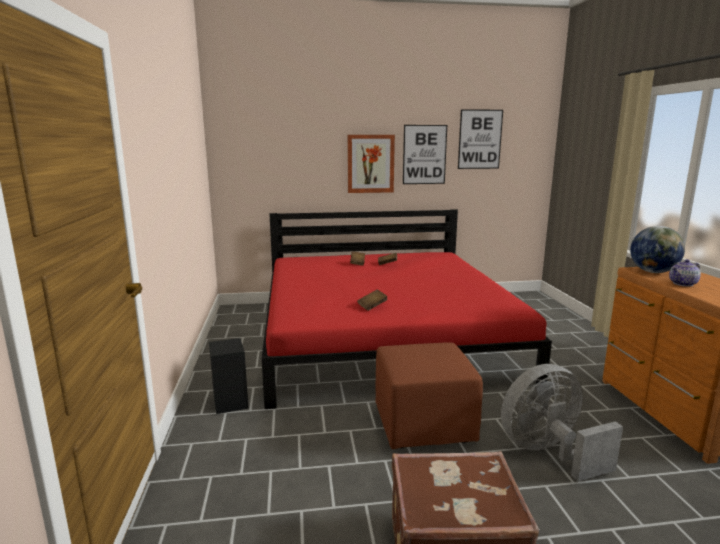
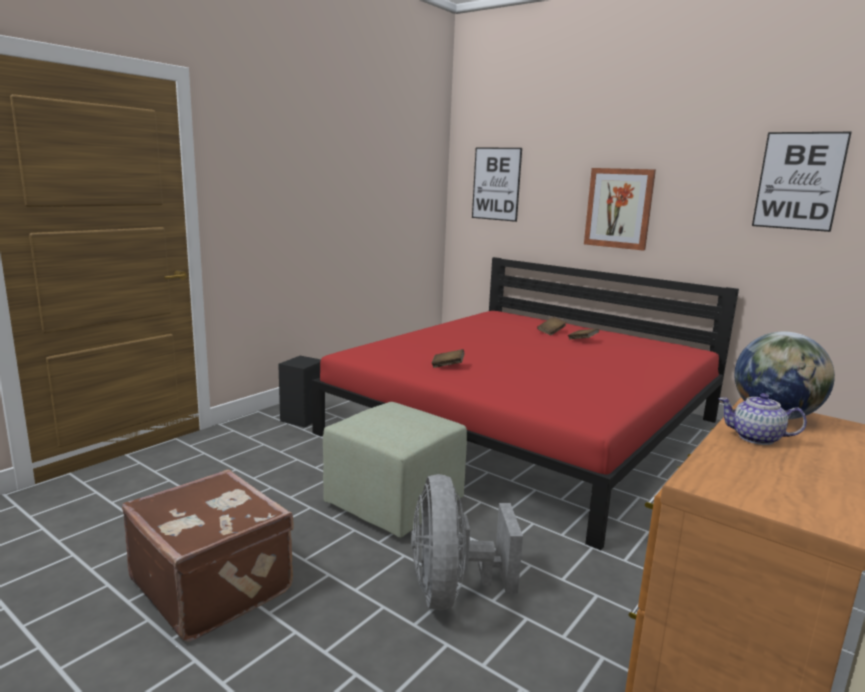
camera: 45 degrees right, 0 degrees up
brown ottoman [375,342,483,449] -> green ottoman [323,402,467,538]
picture [403,125,447,184] -> picture moved to [472,147,522,222]
grey fan [501,364,623,482] -> grey fan turned 120 degrees counterclockwise [411,474,523,610]

